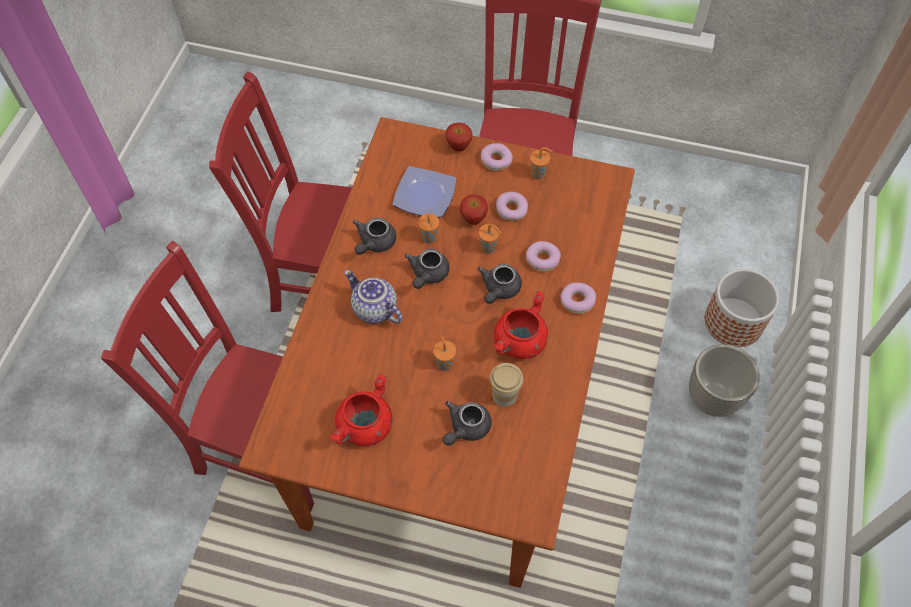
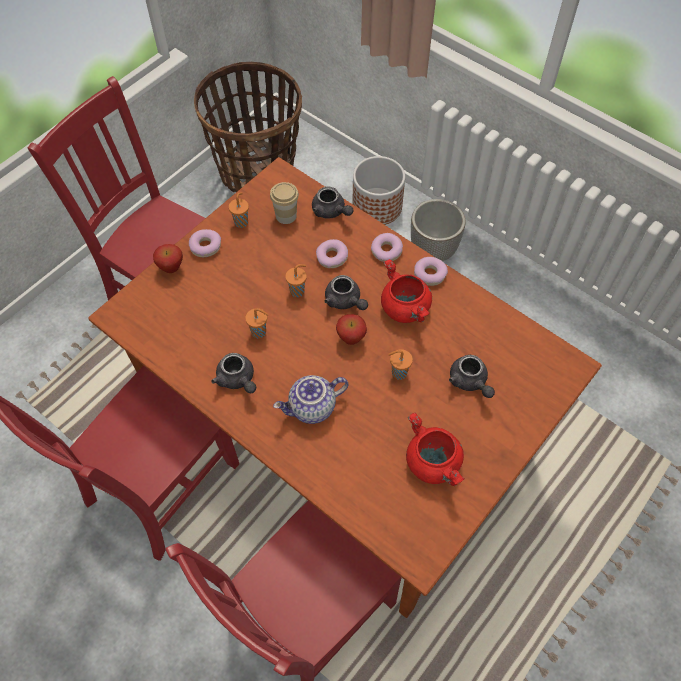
camera: 65 degrees left, 0 degrees up
plate [393,166,457,218] -> none
grey teapot [404,249,449,289] -> grey teapot moved to [312,186,353,219]
apple [460,195,488,225] -> apple moved to [336,314,367,345]
cup [489,363,523,407] -> cup moved to [270,182,299,224]
donut [496,192,528,221] -> donut moved to [414,257,448,286]
none -> basket [194,62,302,193]

